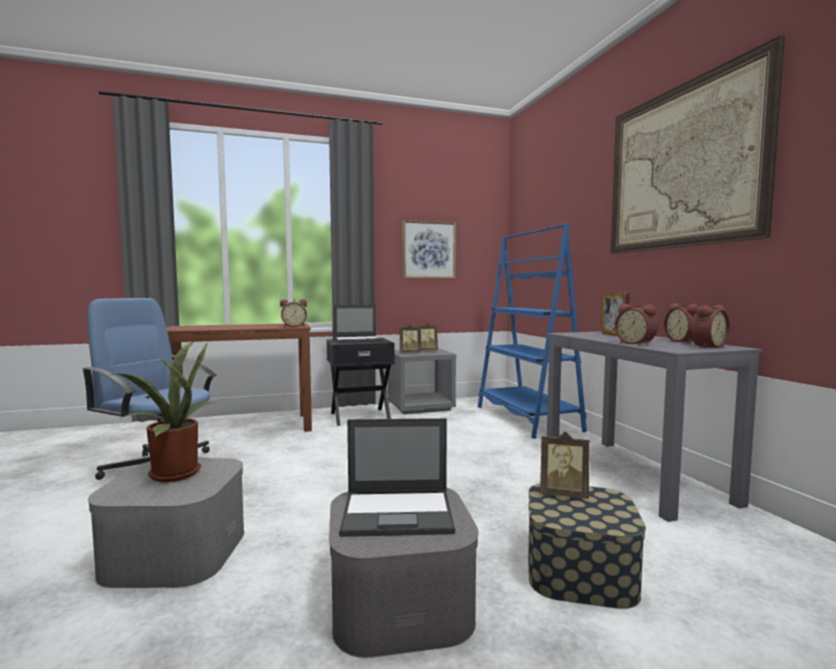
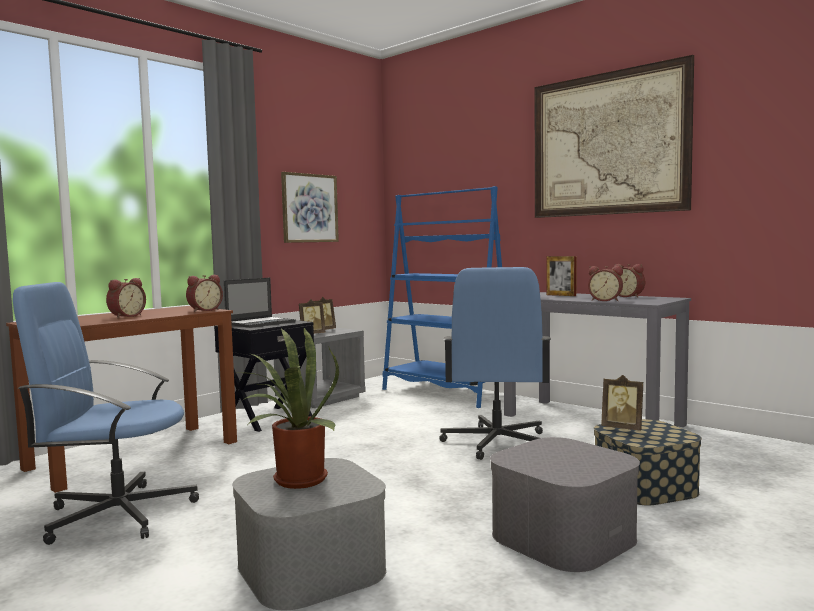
camera: 30 degrees left, 0 degrees up
laptop [339,418,455,537] -> none
picture frame [540,431,590,499] -> picture frame turned 45 degrees clockwise [601,375,643,431]
alarm clock [691,305,730,348] -> alarm clock moved to [106,278,146,318]
none -> blue office chair [439,267,551,460]

